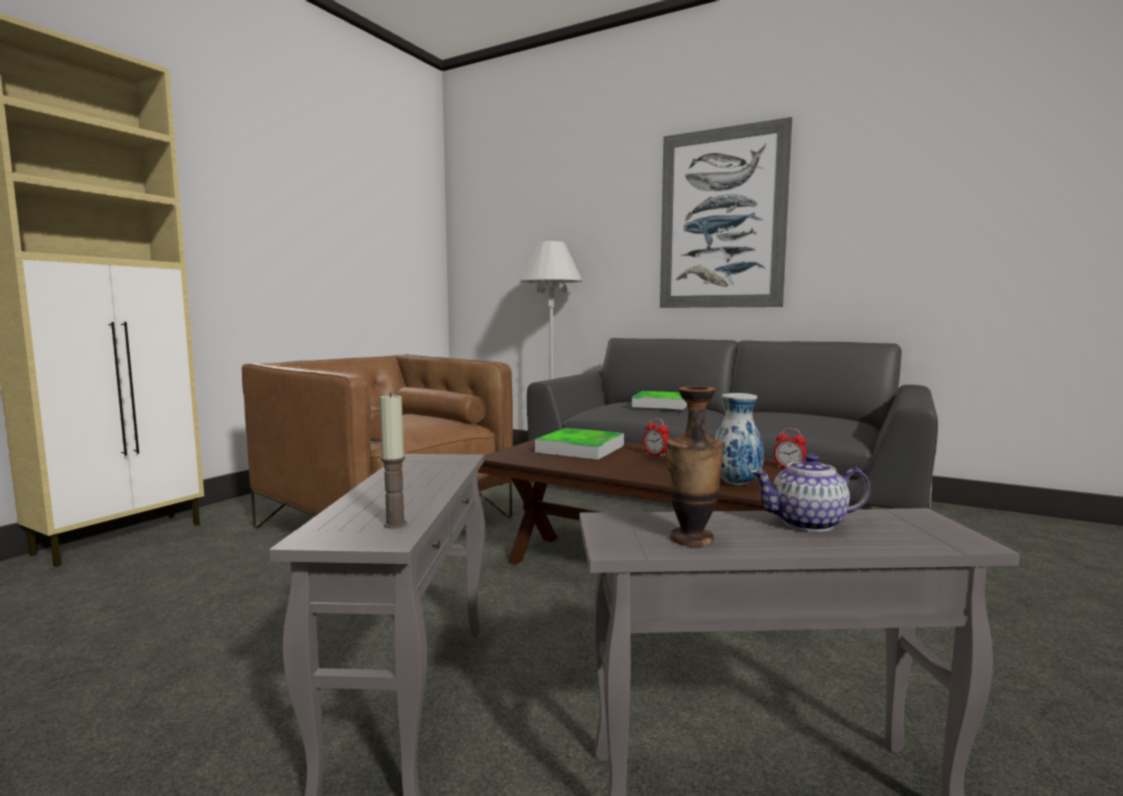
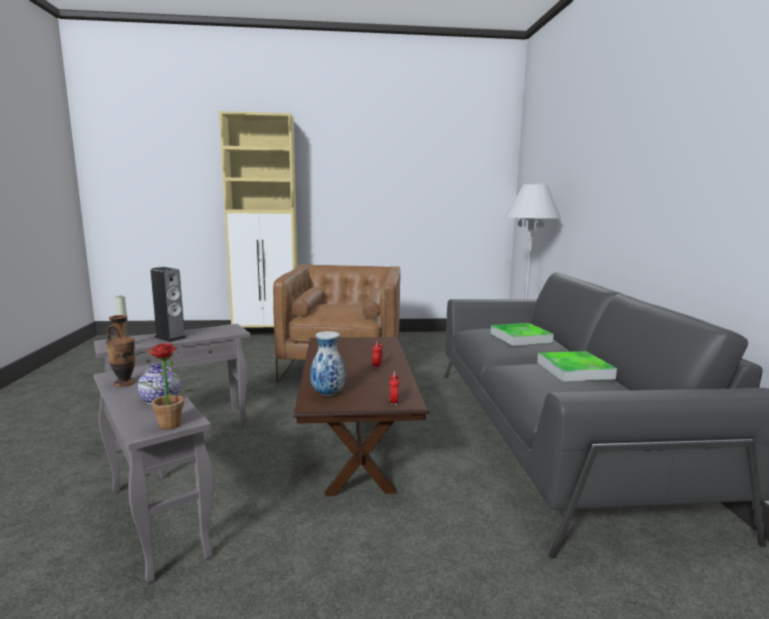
camera: 55 degrees right, 5 degrees up
tray [535,428,624,460] -> tray moved to [537,351,617,381]
picture [660,117,792,308] -> none
none -> potted plant [126,343,196,430]
none -> speaker [151,267,187,342]

